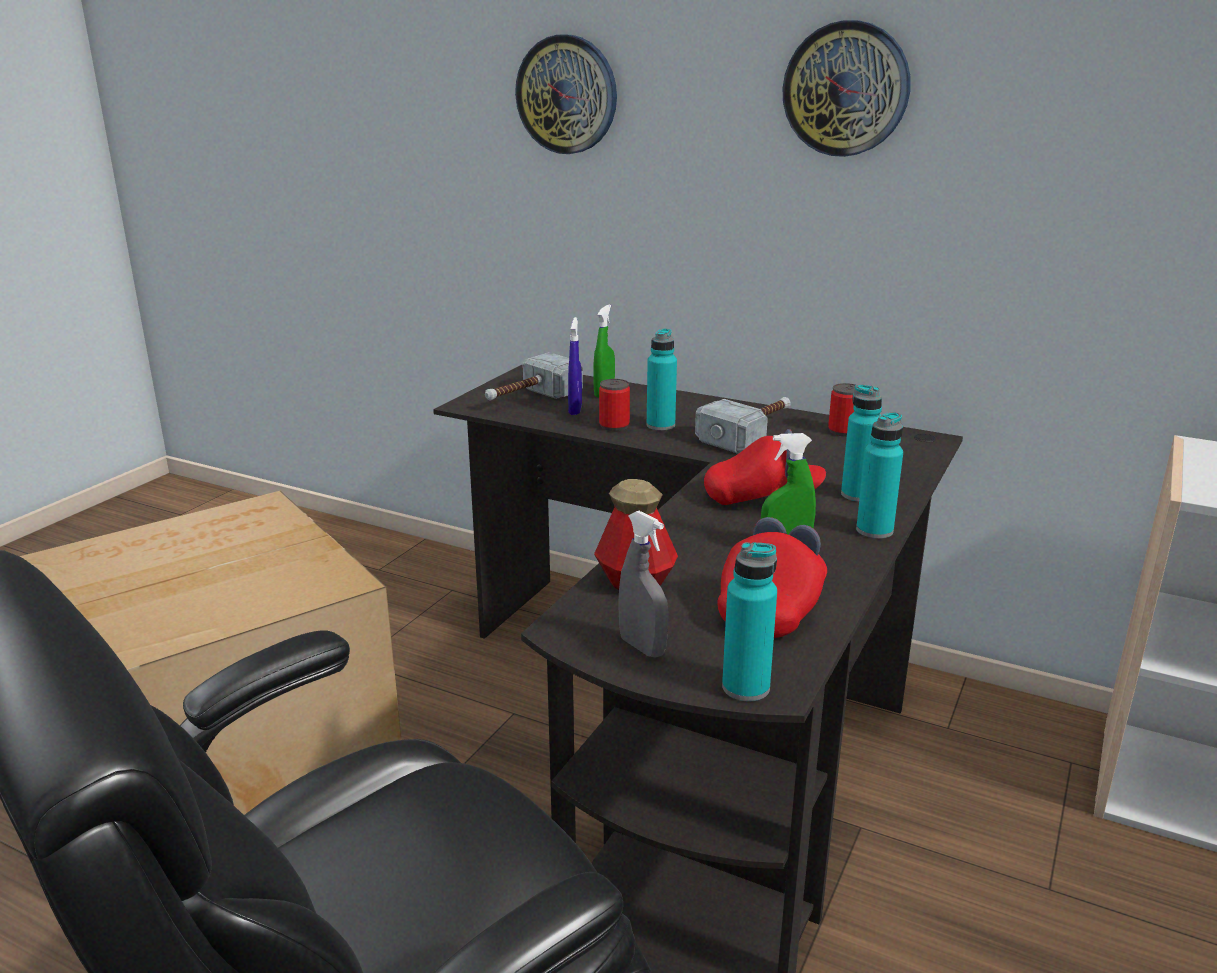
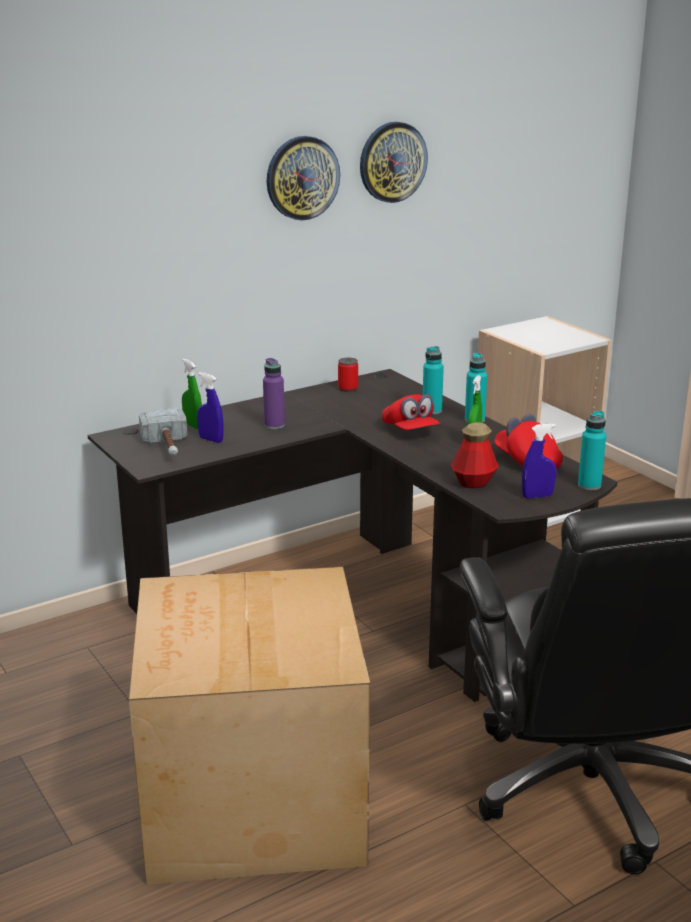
camera: 60 degrees left, 0 degrees up
wall clock [515,35,617,154] -> wall clock moved to [360,122,428,203]
can [599,379,630,431] -> none
grey spray bottle [618,511,669,658] -> blue spray bottle [522,423,556,498]
turquoise bottle [646,328,677,431] -> purple bottle [263,358,285,429]
hammer [695,397,791,454] -> none
red cap [704,429,826,505] -> red cap turned 120 degrees clockwise [382,394,441,430]

